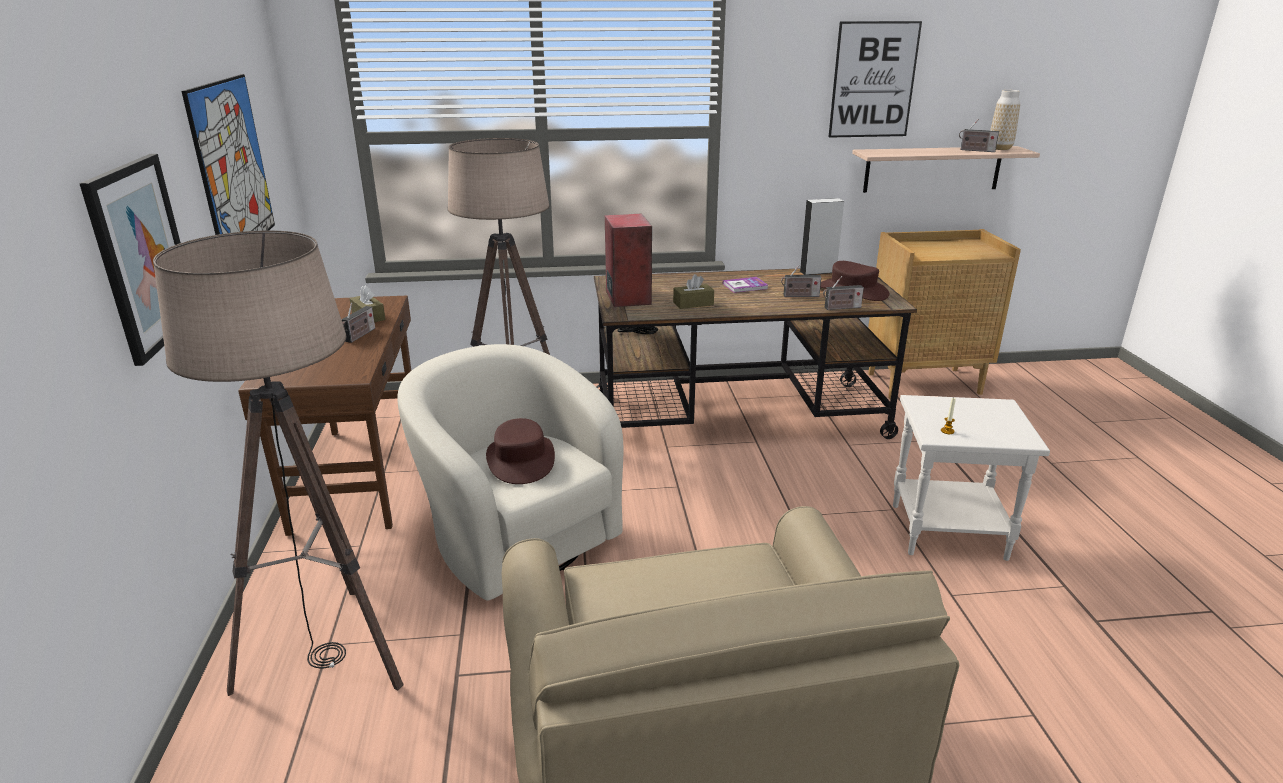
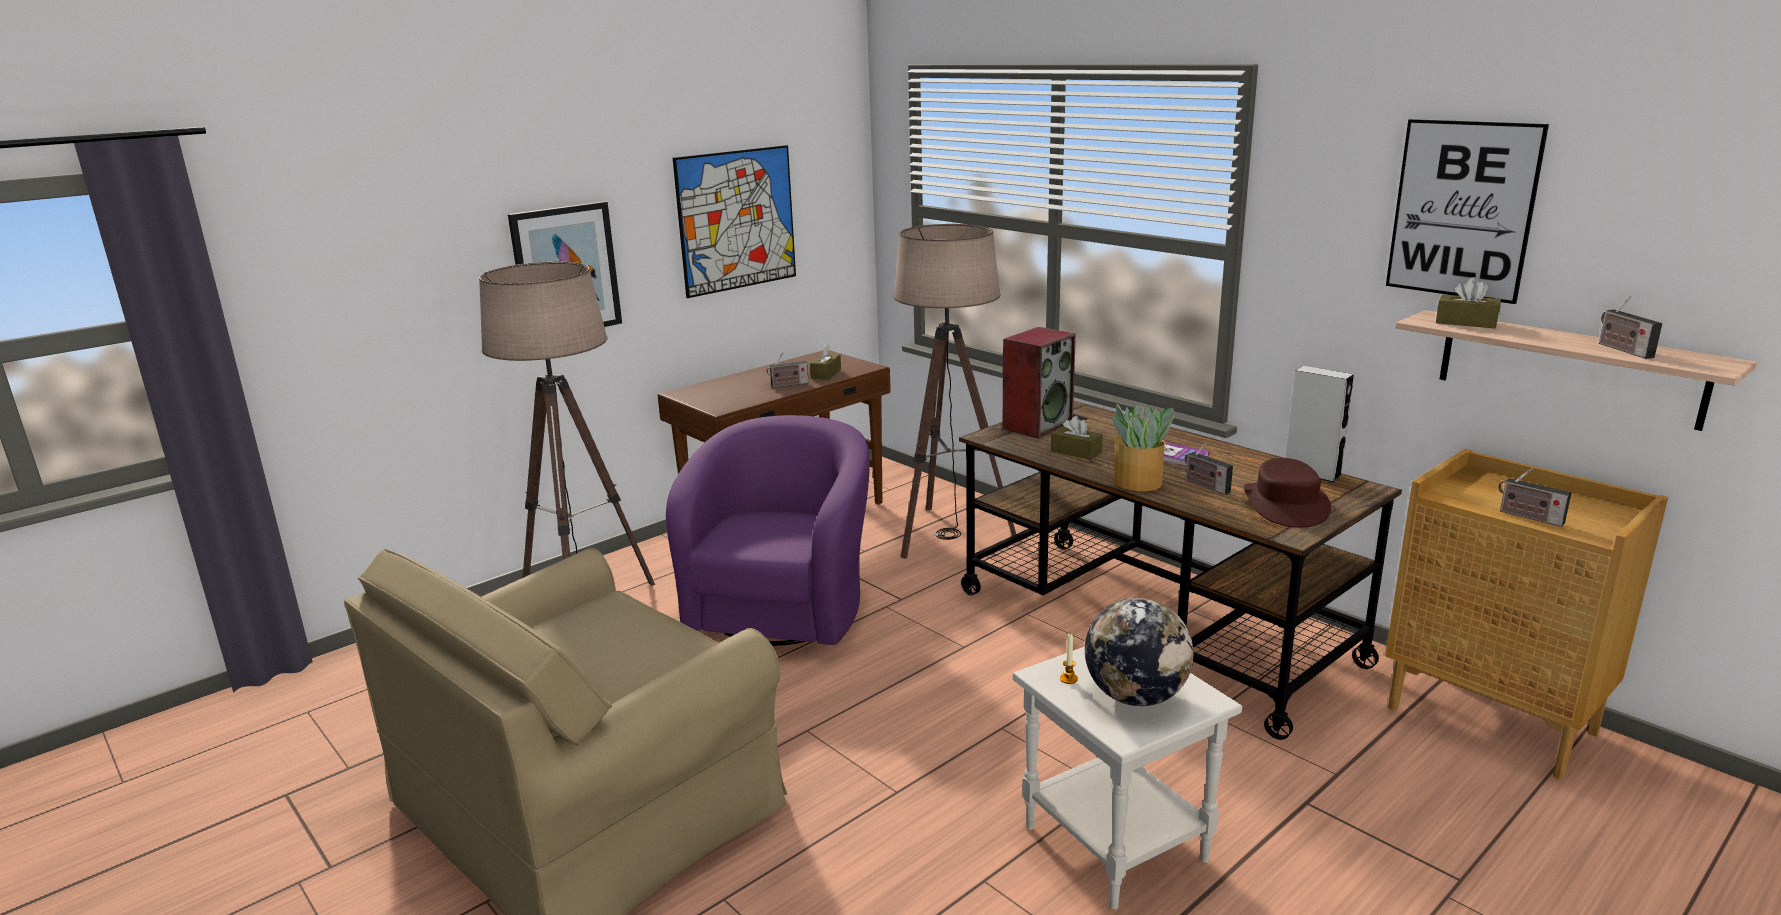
camera: 55 degrees right, 5 degrees down
beige armchair [397,344,623,601] -> purple armchair [666,415,870,646]
brown hat [486,418,555,484] -> none
radio [823,276,864,310] -> radio moved to [1498,467,1571,527]
vase [990,90,1020,150] -> none
none -> globe [1085,598,1194,706]
none -> potted plant [1113,404,1174,491]
none -> brown tissue box [1436,277,1501,328]

